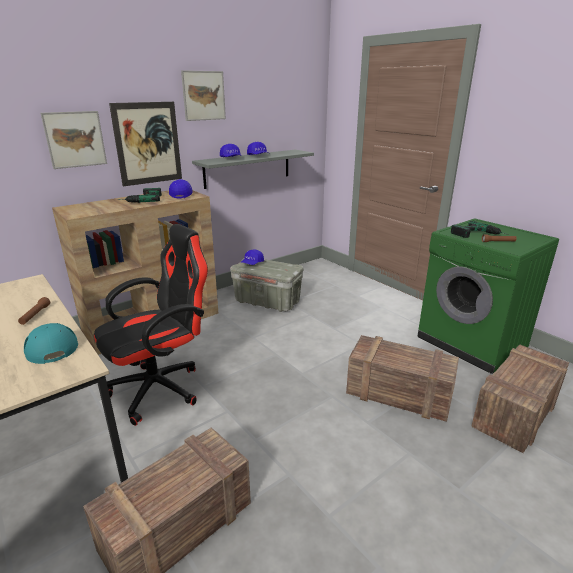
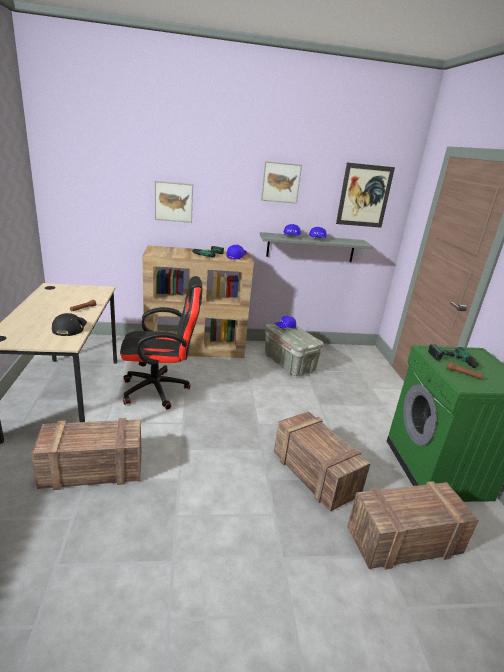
camera: 30 degrees right, 0 degrees up
turquoise cap [24,323,78,364] -> black cap [52,313,87,336]
picture [109,102,182,186] -> picture moved to [336,163,395,228]

